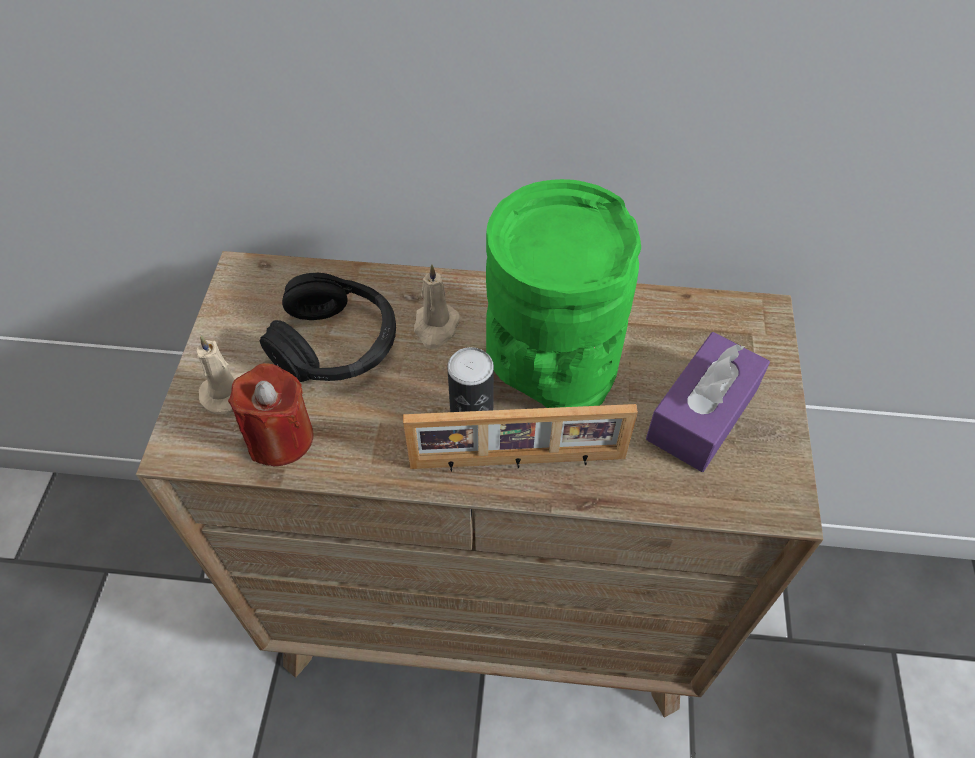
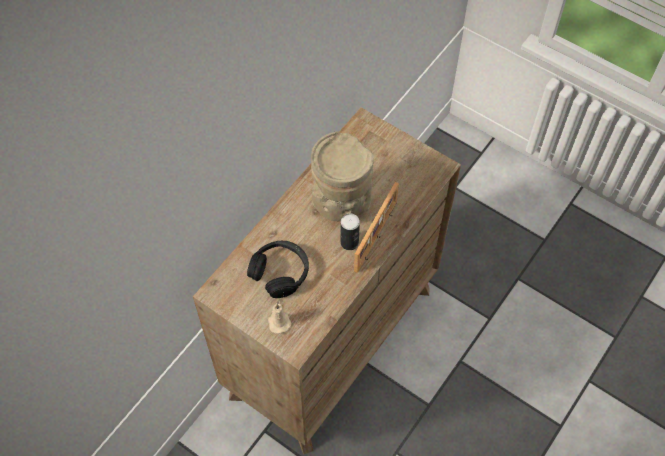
camera: 60 degrees left, 5 degrees up
red candle [228,363,314,466] -> none
beige candle [414,264,461,349] -> none
green vase [486,179,641,408] -> beige vase [311,131,374,221]
purple tissue box [646,332,770,472] -> none

